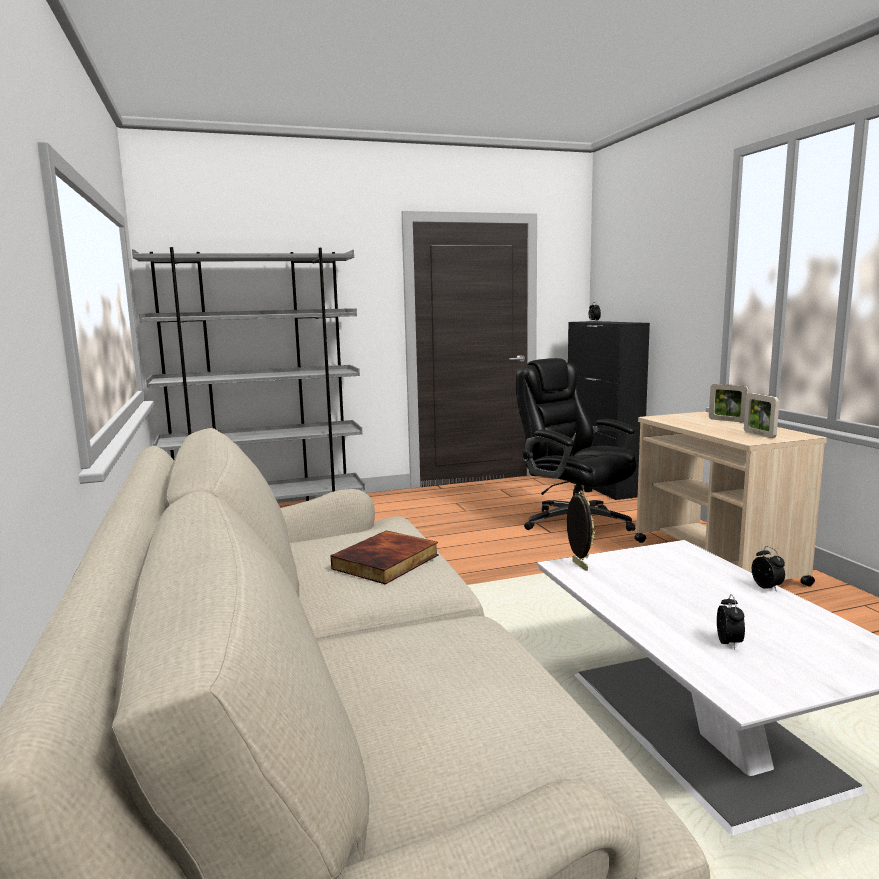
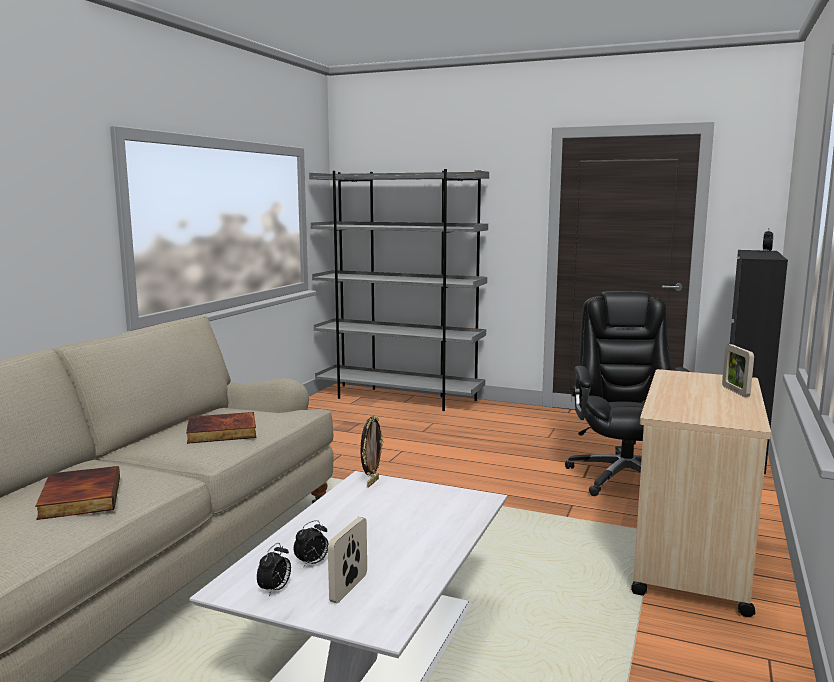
camera: 40 degrees right, 0 degrees up
picture frame [744,393,779,438] -> picture frame moved to [328,517,367,603]
alarm clock [752,546,785,592] -> alarm clock moved to [257,543,291,596]
none -> book [35,466,120,520]

